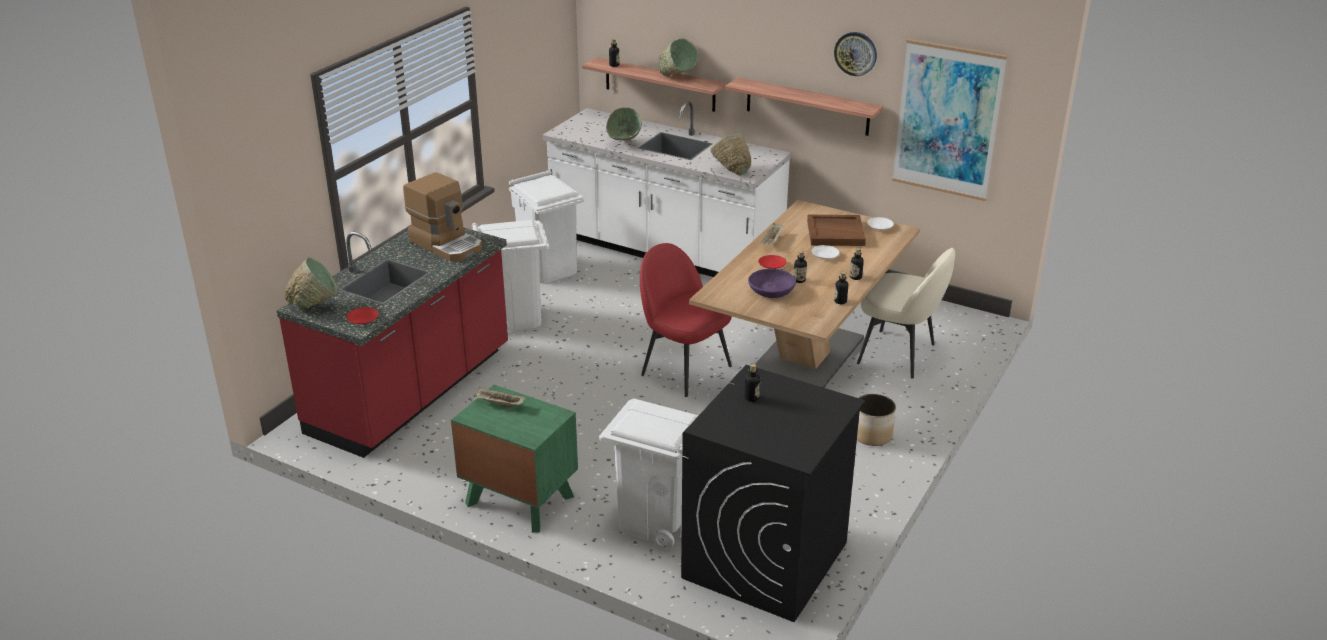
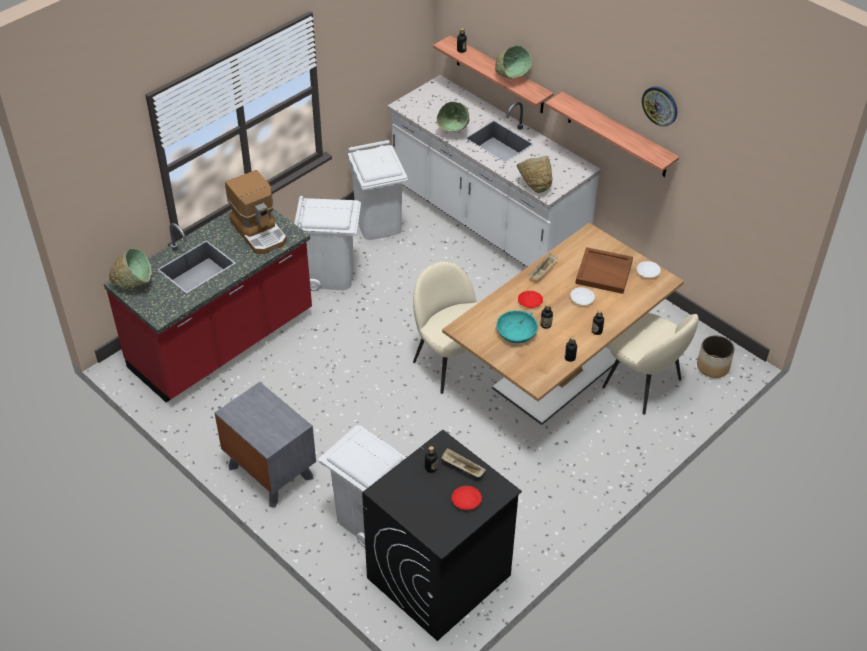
camera: 15 degrees right, 15 degrees up
red plate [347,307,379,324] -> red plate moved to [452,486,482,510]
green nightstand [451,385,578,533] -> grey nightstand [215,382,316,508]
beige tray [474,387,526,407] -> beige tray moved to [441,448,486,477]
red chair [640,243,732,397] -> beige chair [413,261,492,394]
purple bowl [748,268,796,298] -> turquoise bowl [496,310,538,343]
planter [857,394,896,446] -> planter moved to [697,335,735,378]
picture [892,39,1008,201] -> none

